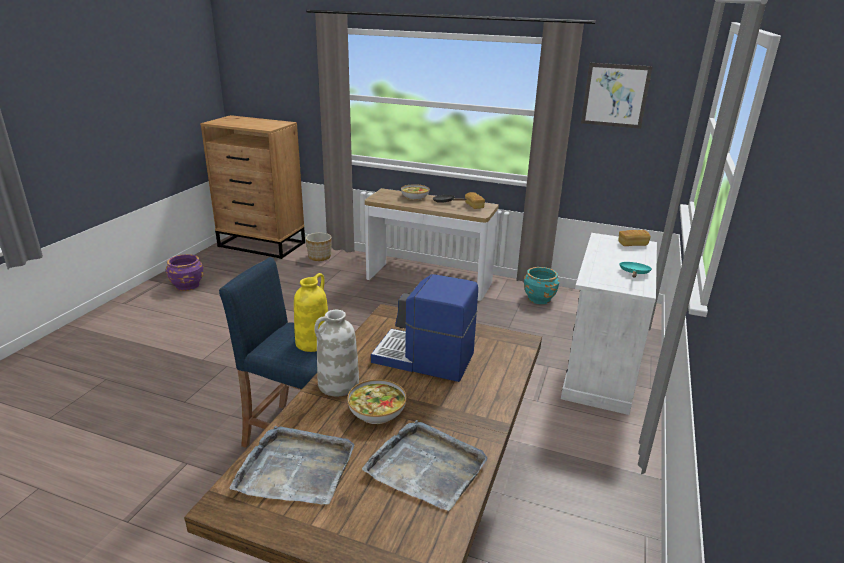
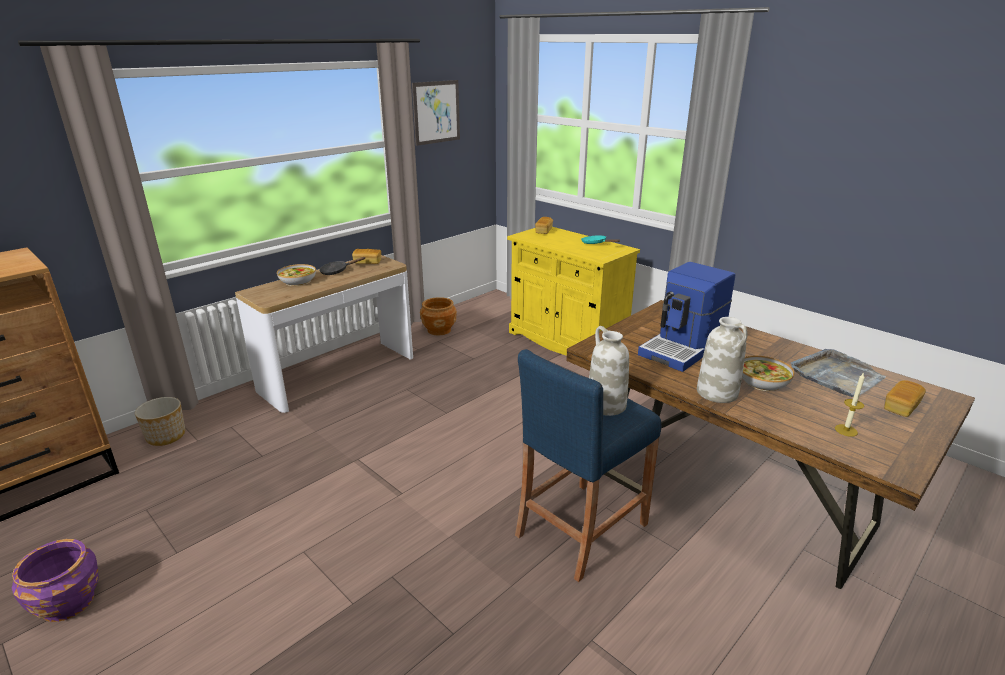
camera: 65 degrees left, 0 degrees up
grey tray [230,426,354,504] -> candle [835,372,865,437]
yellow vase [294,273,328,352] -> white vase [589,326,629,416]
turquoise planter [524,267,559,304] -> brown planter [420,297,457,336]
white cabinet [561,233,657,415] -> yellow cabinet [507,227,640,356]
none -> bread [884,380,926,417]

